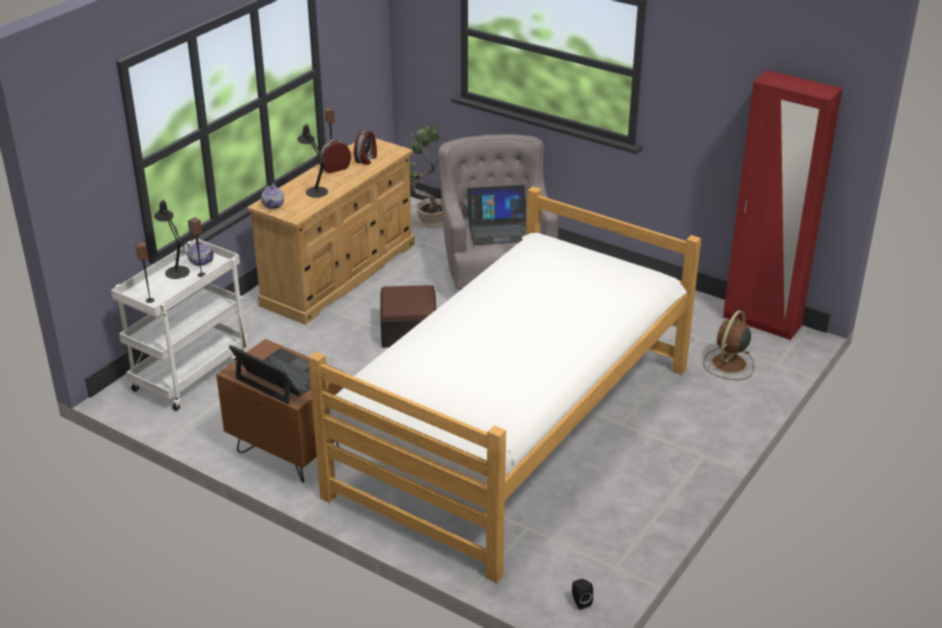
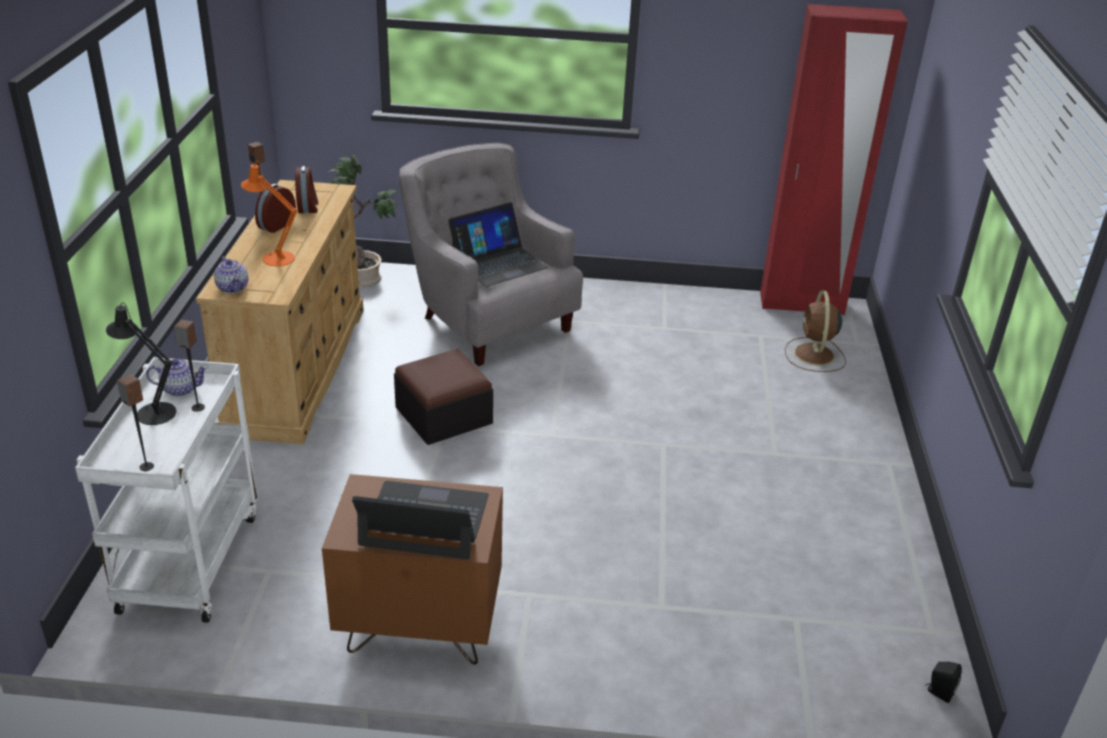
camera: 30 degrees left, 0 degrees up
black table lamp [297,123,328,198] -> orange table lamp [241,161,297,266]
bed [308,186,701,583] -> none

